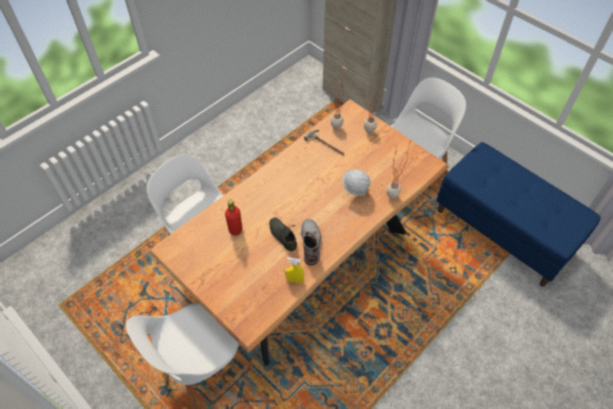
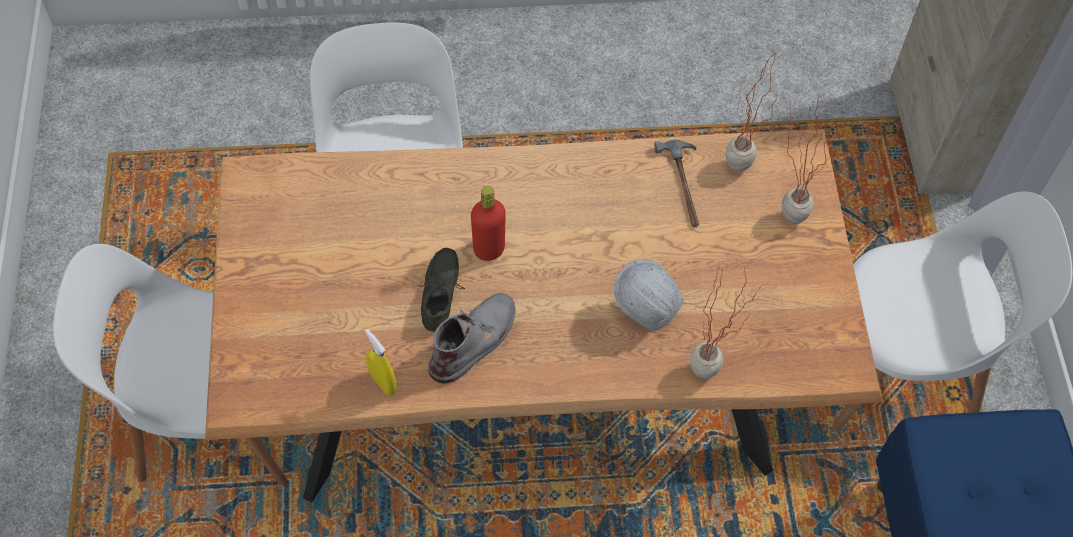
camera: 40 degrees right, 5 degrees up
red bottle [225,199,242,236] -> red bottle moved to [471,186,506,261]

